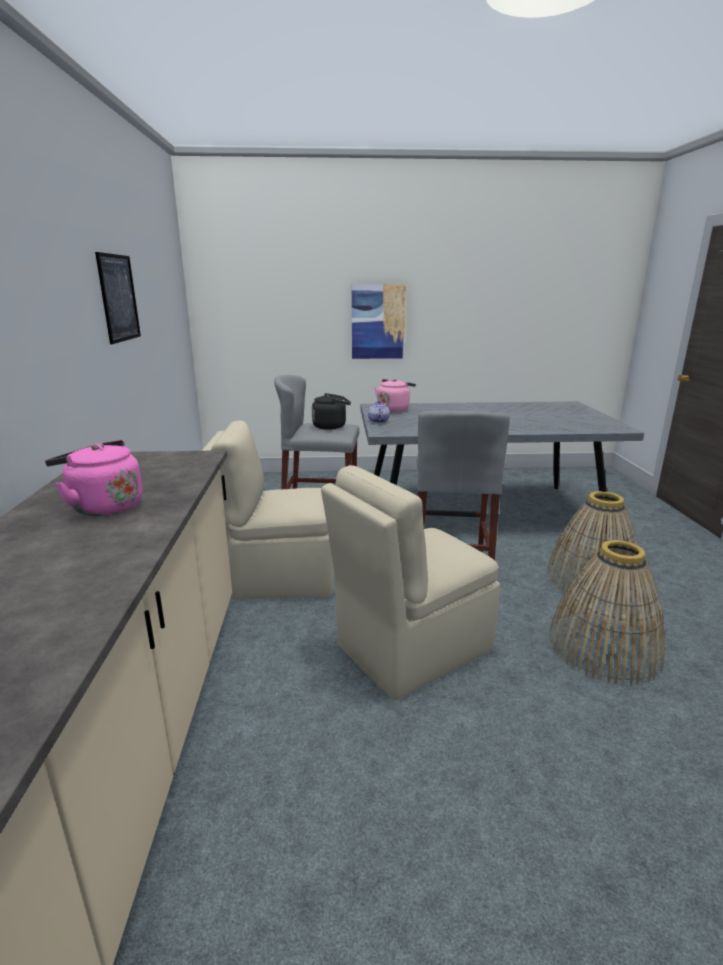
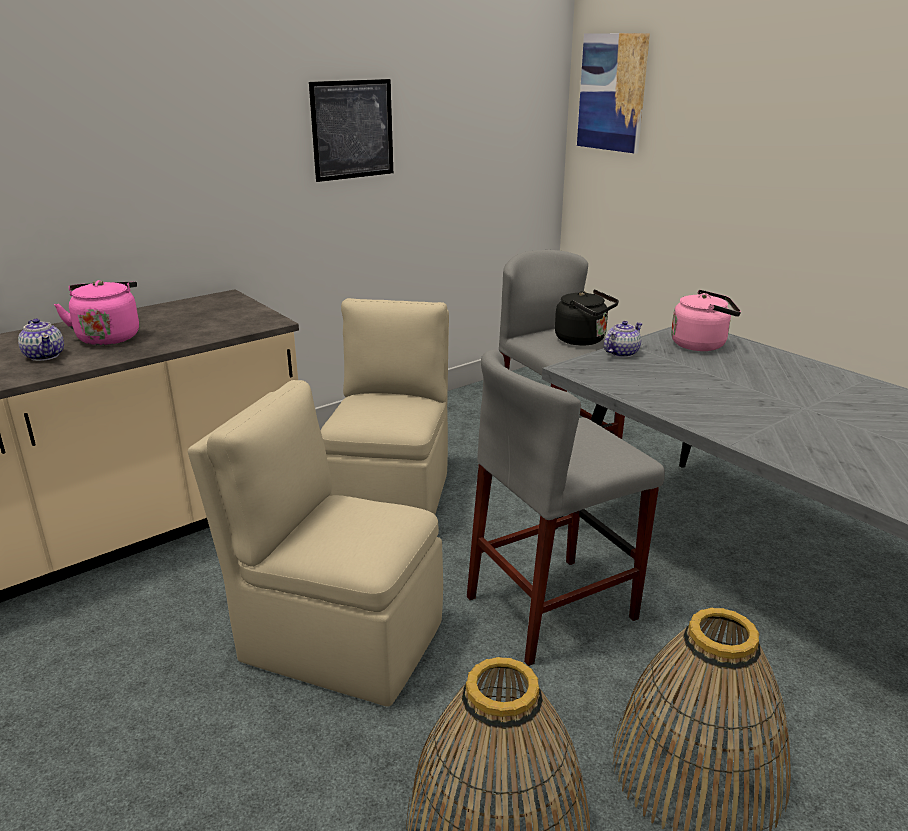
camera: 55 degrees right, 5 degrees up
beige chair [202,420,334,599] -> beige chair turned 45 degrees clockwise [321,298,449,514]
picture [352,284,406,359] -> picture moved to [577,33,650,154]
none -> teapot [18,319,64,361]

